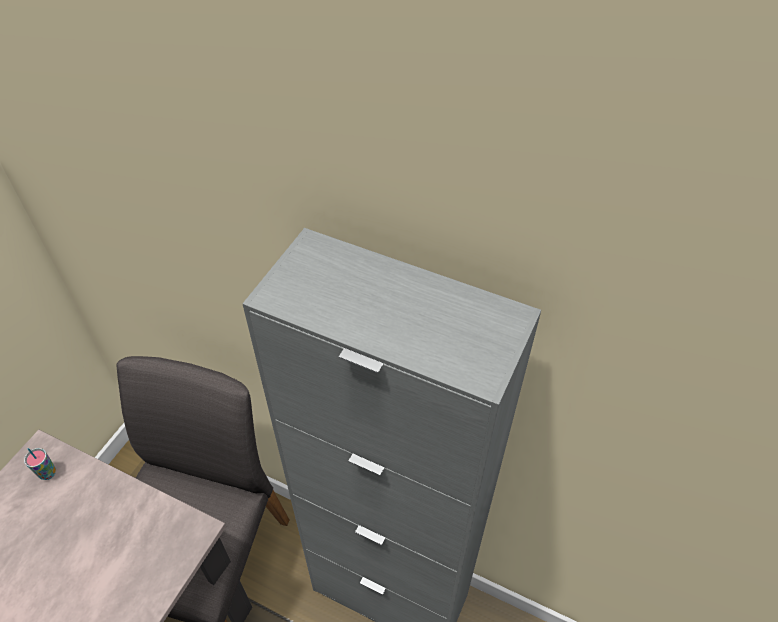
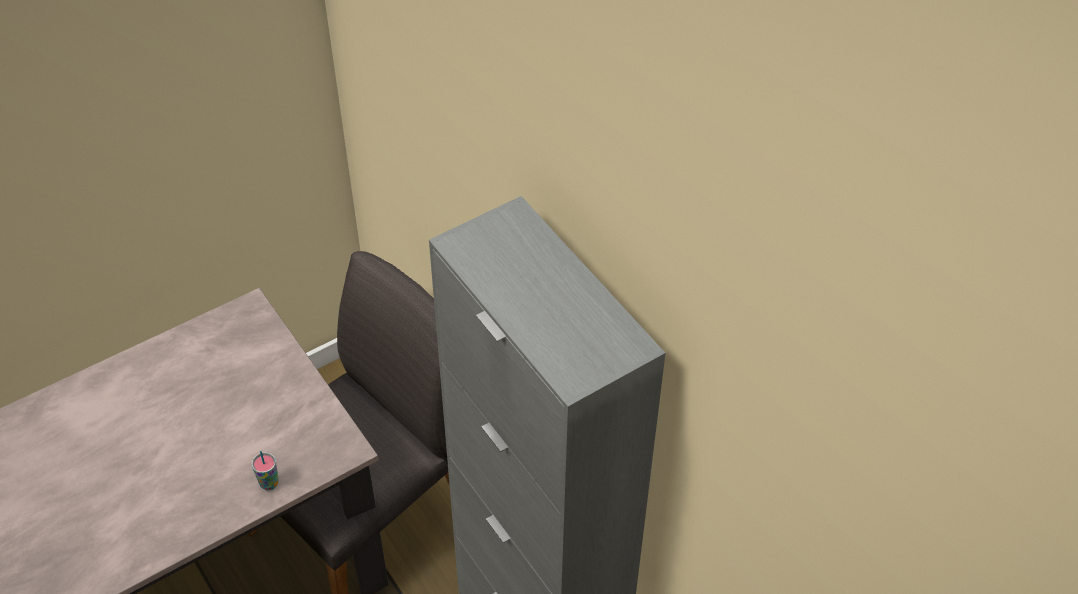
camera: 30 degrees right, 0 degrees up
cup [24,448,56,480] -> cup moved to [252,451,279,490]

